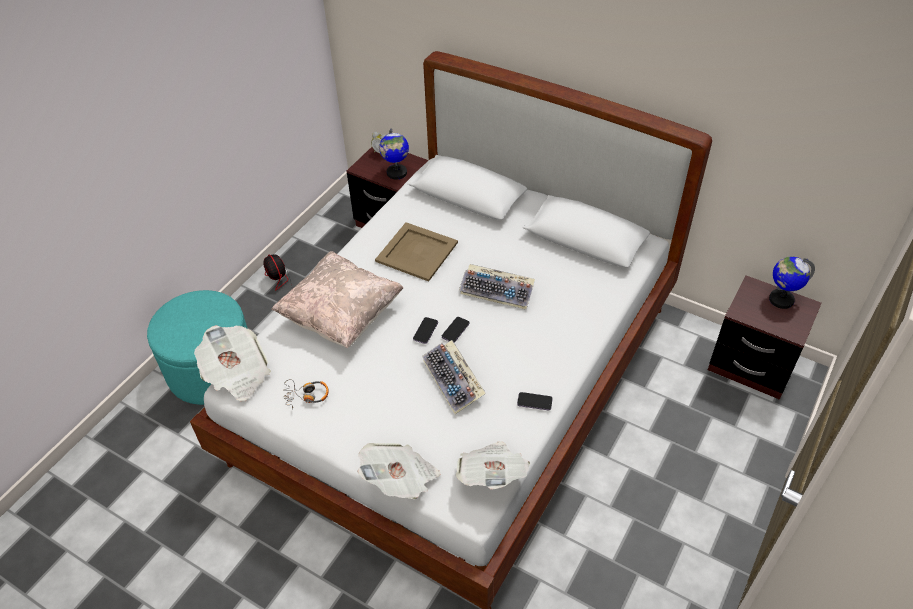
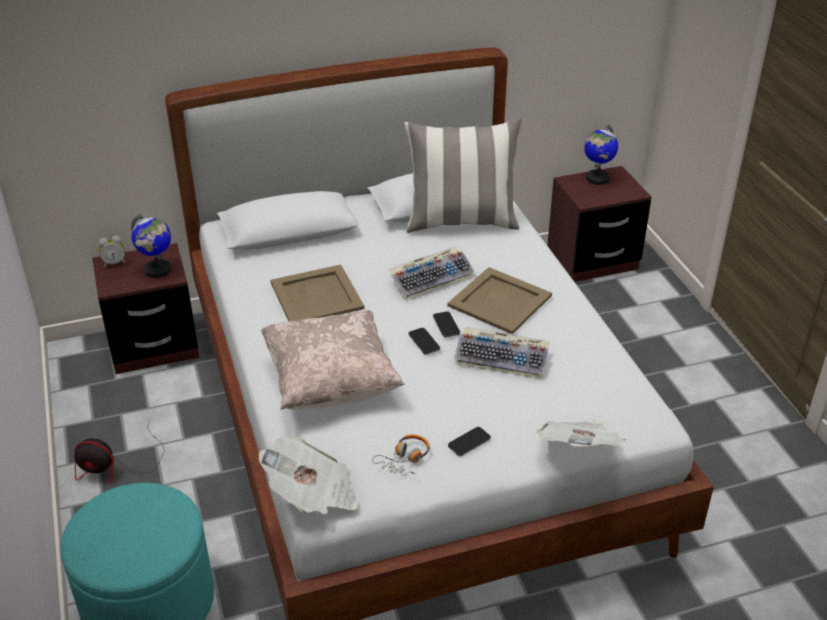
camera: 50 degrees left, 10 degrees down
newspaper [456,441,531,490] -> none
phone [517,392,553,410] -> phone moved to [448,427,491,456]
none -> pillow [404,118,521,233]
none -> beige tray [447,267,552,334]

